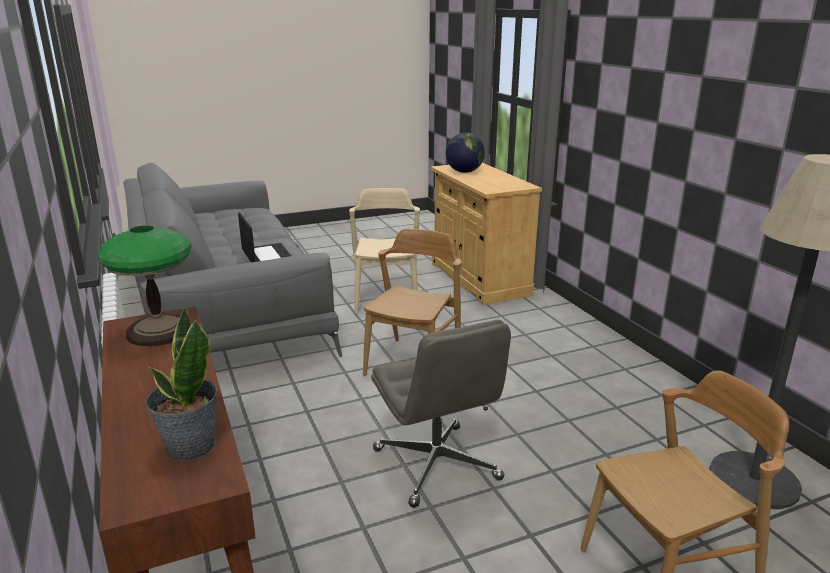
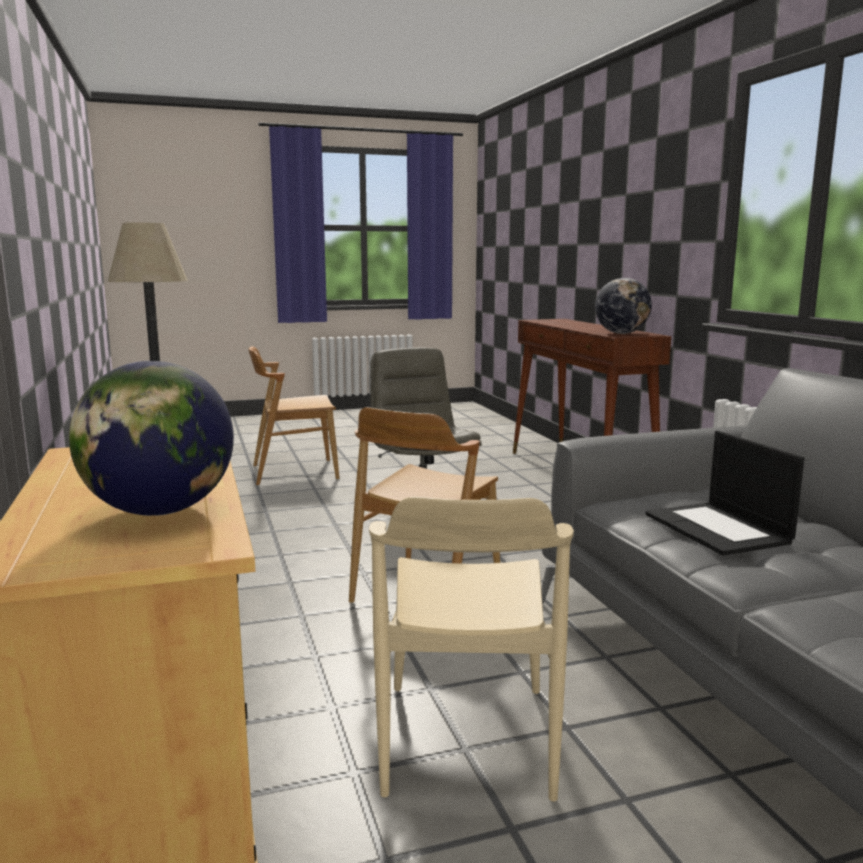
camera: 175 degrees left, 10 degrees down
table lamp [97,226,191,347] -> globe [595,278,652,334]
potted plant [146,306,217,461] -> none

